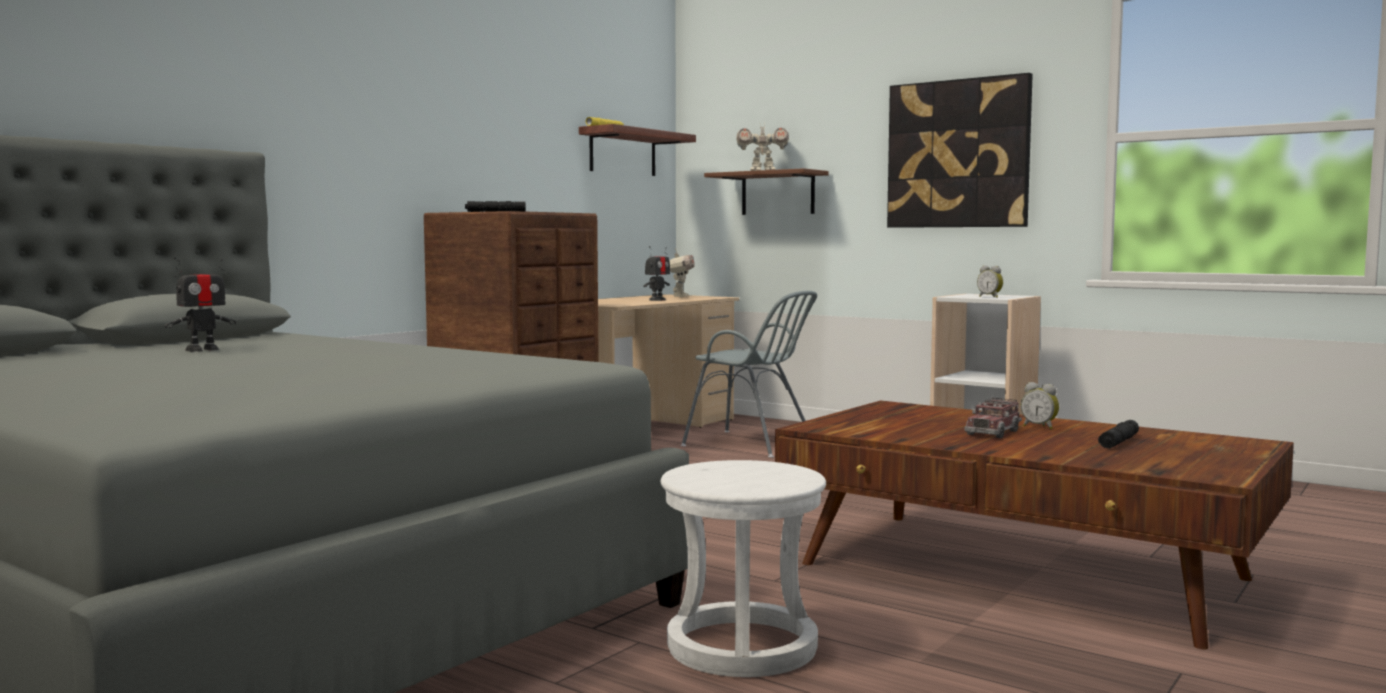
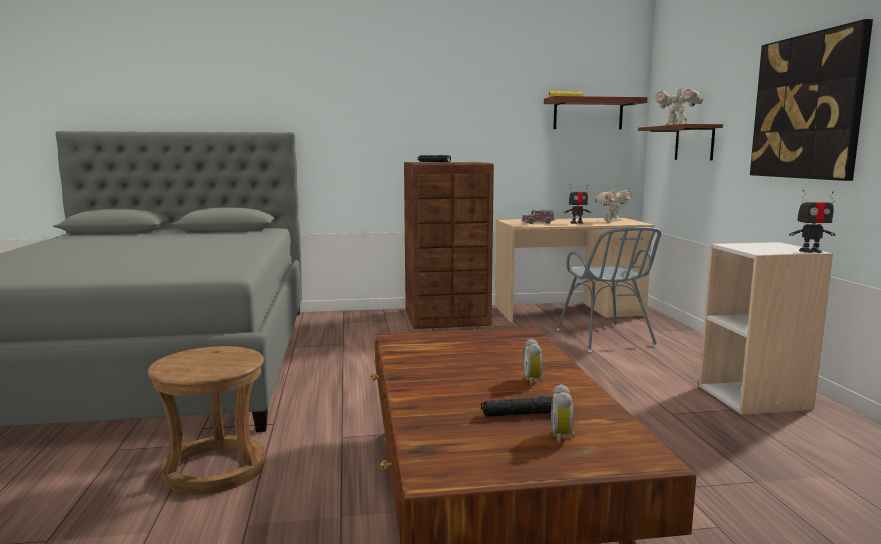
camera: 45 degrees right, 5 degrees up
toy robot [165,257,236,352] -> toy robot moved to [789,190,835,253]
white stool [661,460,826,677] -> brown stool [148,346,265,495]
toy truck [965,398,1022,438] -> toy truck moved to [522,210,555,224]
alarm clock [977,265,1003,298] -> alarm clock moved to [551,384,575,444]

